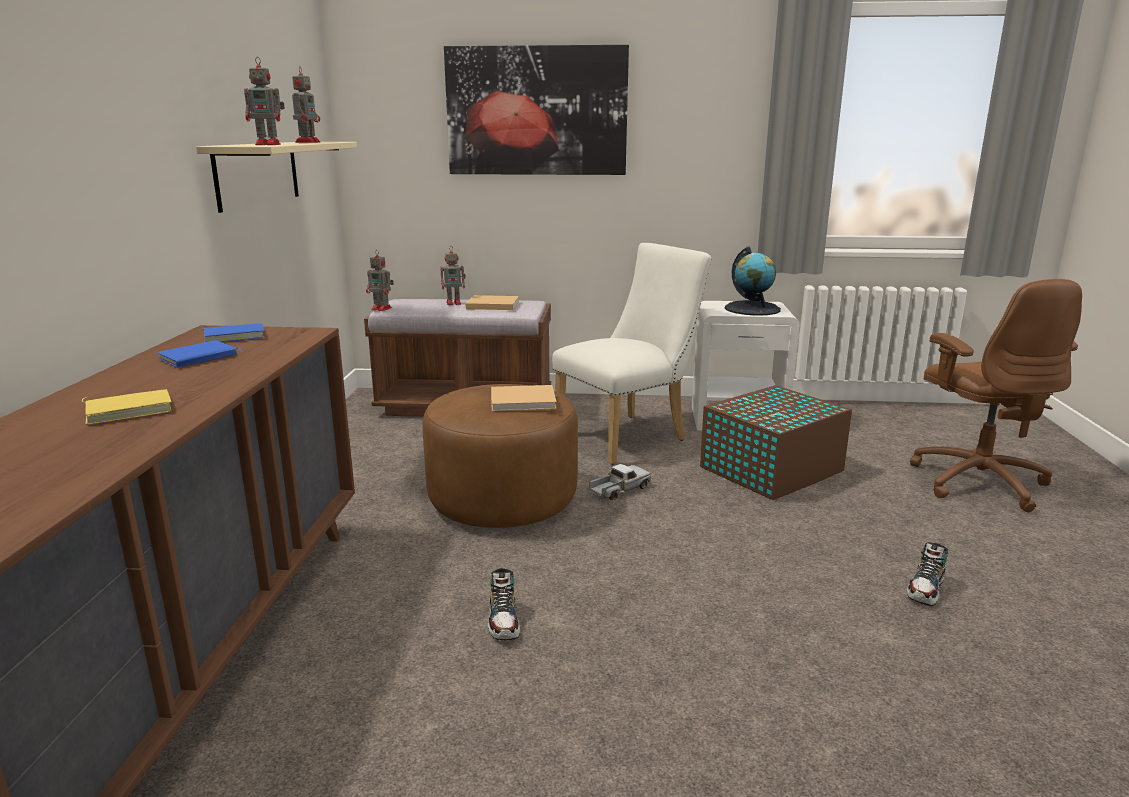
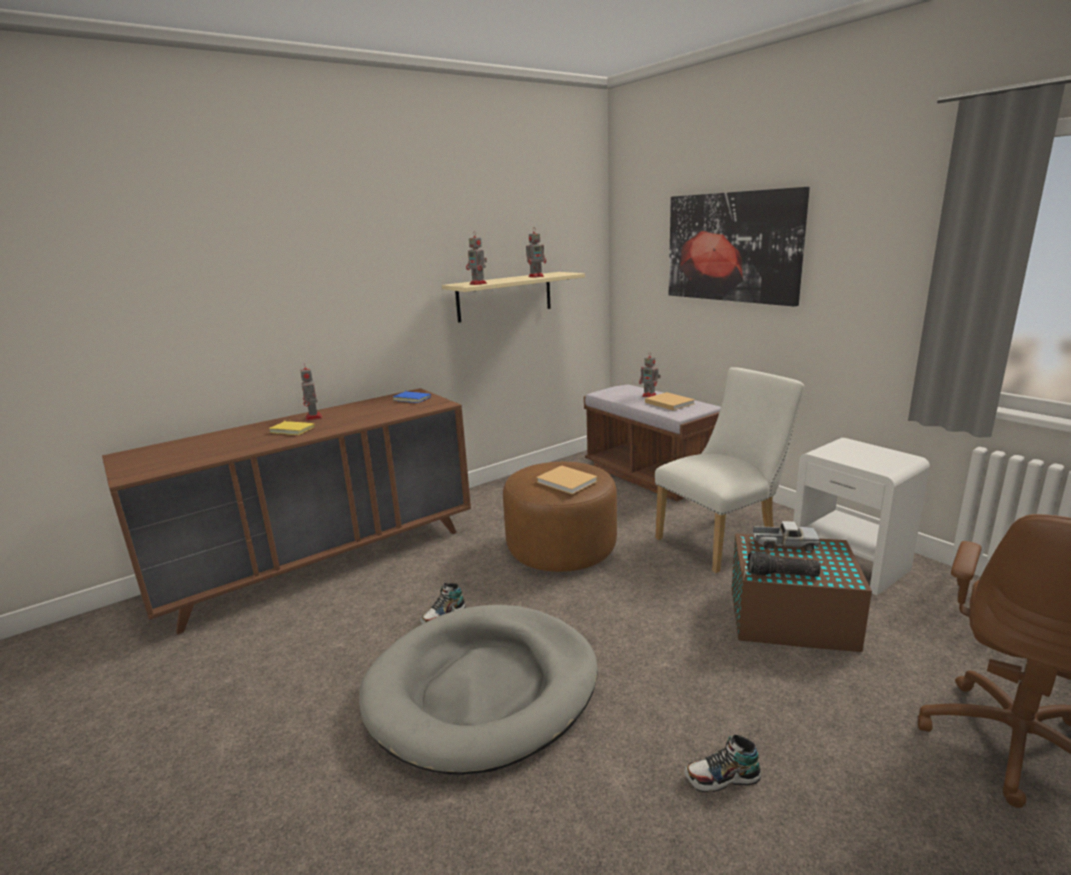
camera: 50 degrees right, 0 degrees up
blue book [158,340,242,368] -> none
toy robot [366,250,394,311] -> toy robot moved to [300,363,322,421]
white chair [552,243,711,465] -> white chair turned 45 degrees counterclockwise [655,368,804,573]
toy truck [590,464,651,500] -> toy truck moved to [753,521,820,551]
globe [724,247,781,316] -> none
none -> grey dog bed [359,605,598,775]
none -> flashlight [747,551,821,577]

